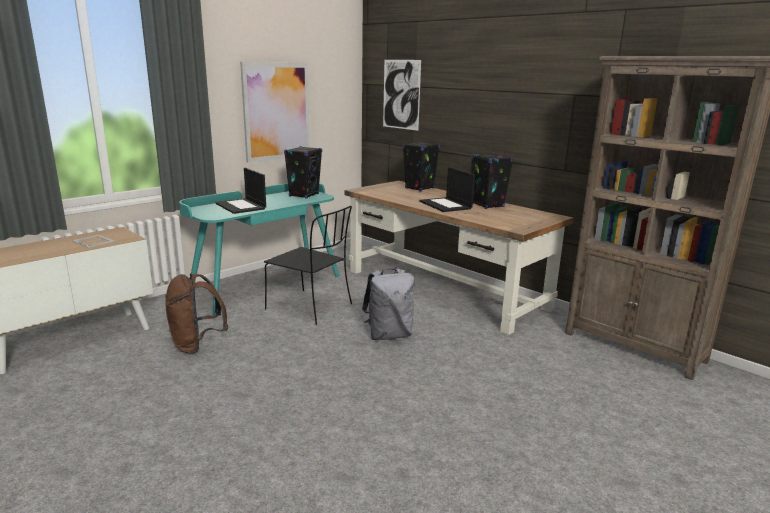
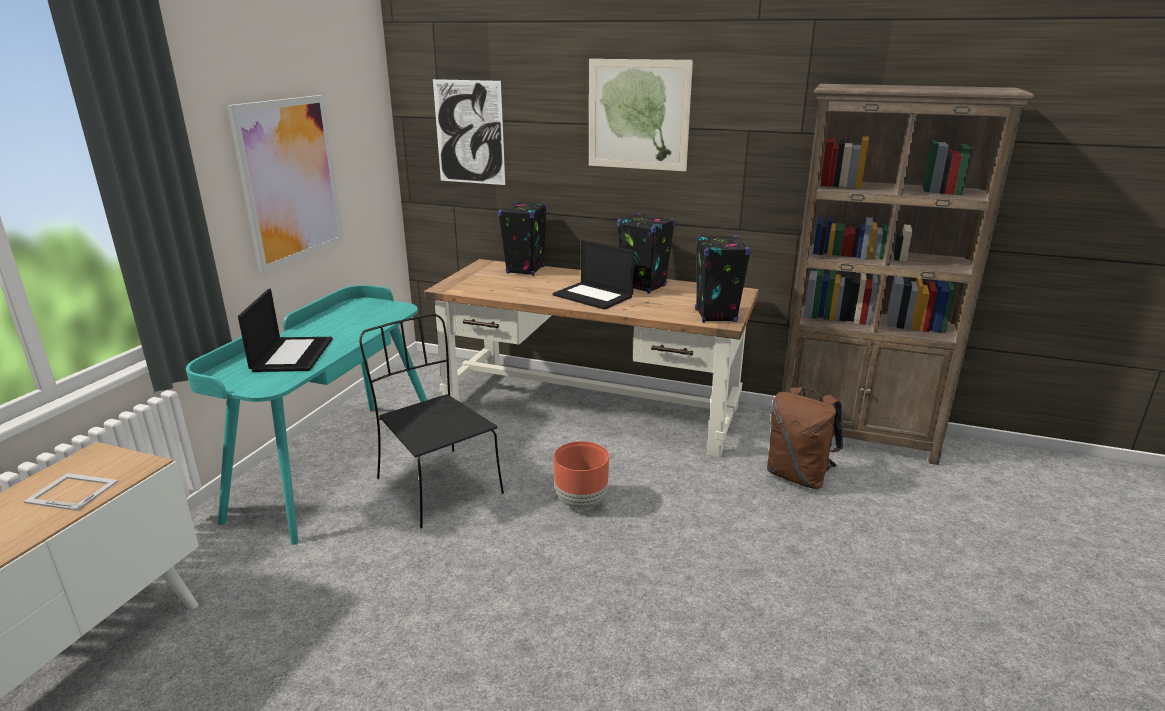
camera: 25 degrees left, 5 degrees up
brown backpack [165,274,228,354] -> brown backpack moved to [767,387,843,489]
laptop [215,168,266,214] -> laptop turned 120 degrees counterclockwise [238,289,332,372]
black chair [264,206,352,325] -> black chair turned 135 degrees counterclockwise [359,314,504,528]
black speaker [284,146,322,198] -> black speaker moved to [695,235,751,323]
grey backpack [362,268,414,340] -> brown planter [554,441,609,509]
none -> picture [589,59,693,171]

